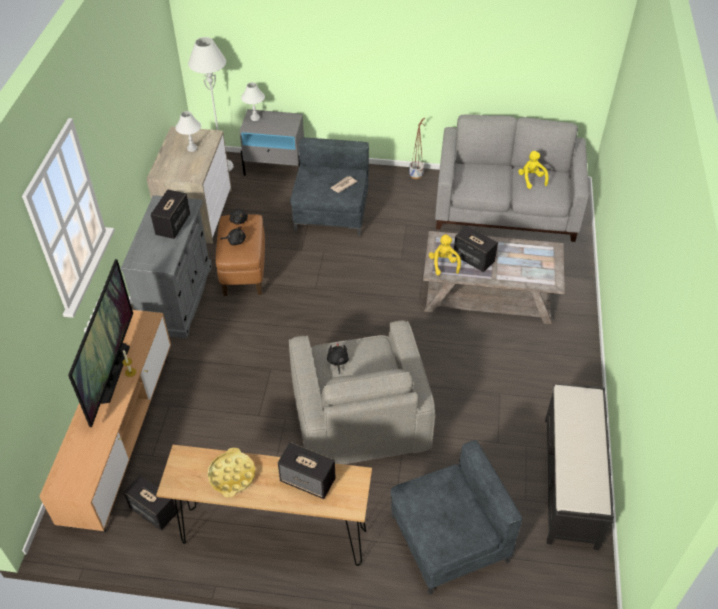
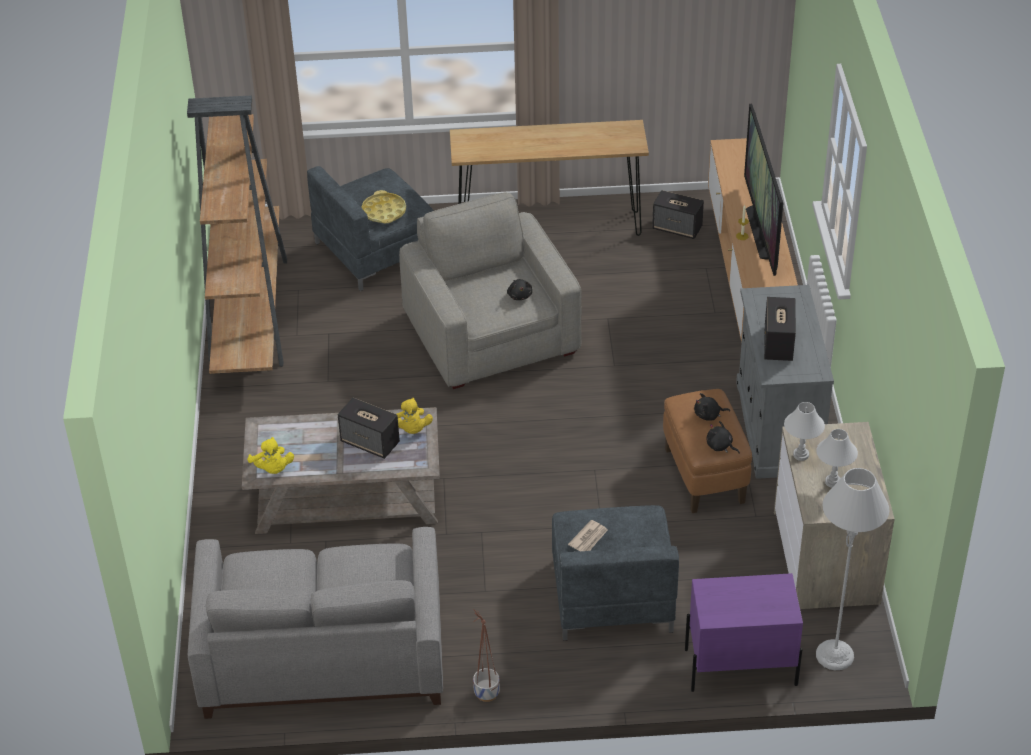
camera: 170 degrees right, 5 degrees down
yellow tray [207,448,255,497] -> yellow tray moved to [361,190,406,223]
grey nightstand [240,109,304,176] -> purple nightstand [685,573,803,692]
white table lamp [241,82,265,121] -> white table lamp moved to [784,402,825,461]
speaker [278,442,336,499] -> none
yellow plush toy [518,151,549,189] -> yellow plush toy moved to [247,437,294,474]
black bench [545,384,614,550] -> brown bookcase [187,95,287,374]

